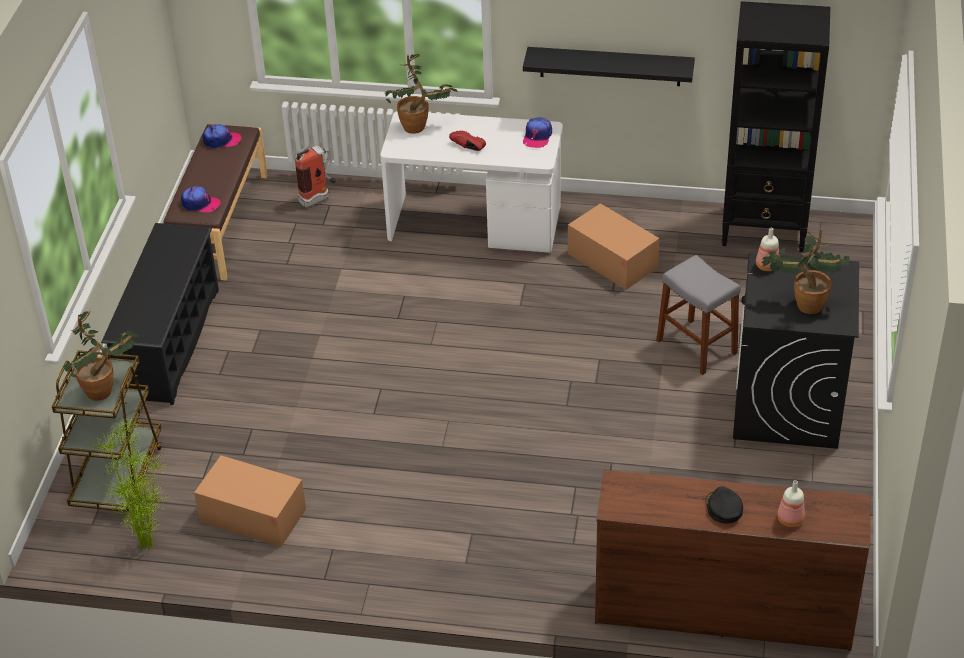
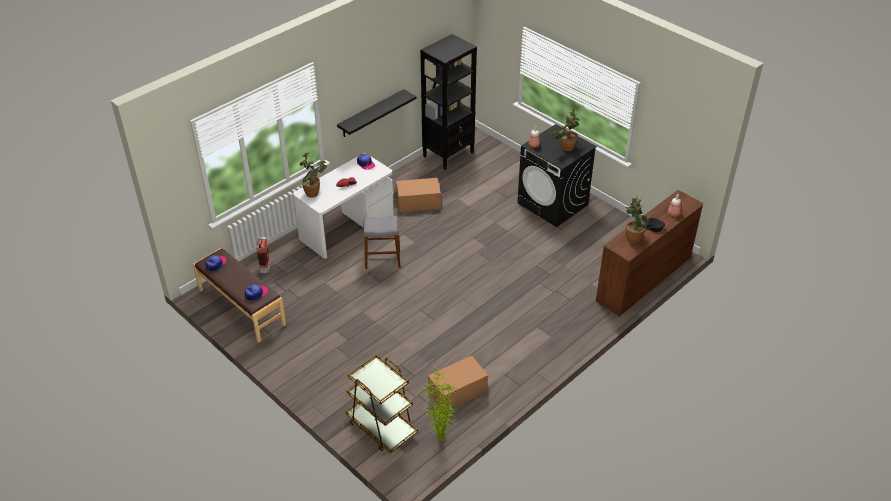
camera: 55 degrees left, 0 degrees up
potted plant [63,311,139,401] -> potted plant moved to [626,196,652,244]
black shoe rack [101,223,219,405] -> none
grey stool [657,255,741,375] -> grey stool moved to [363,216,400,269]

